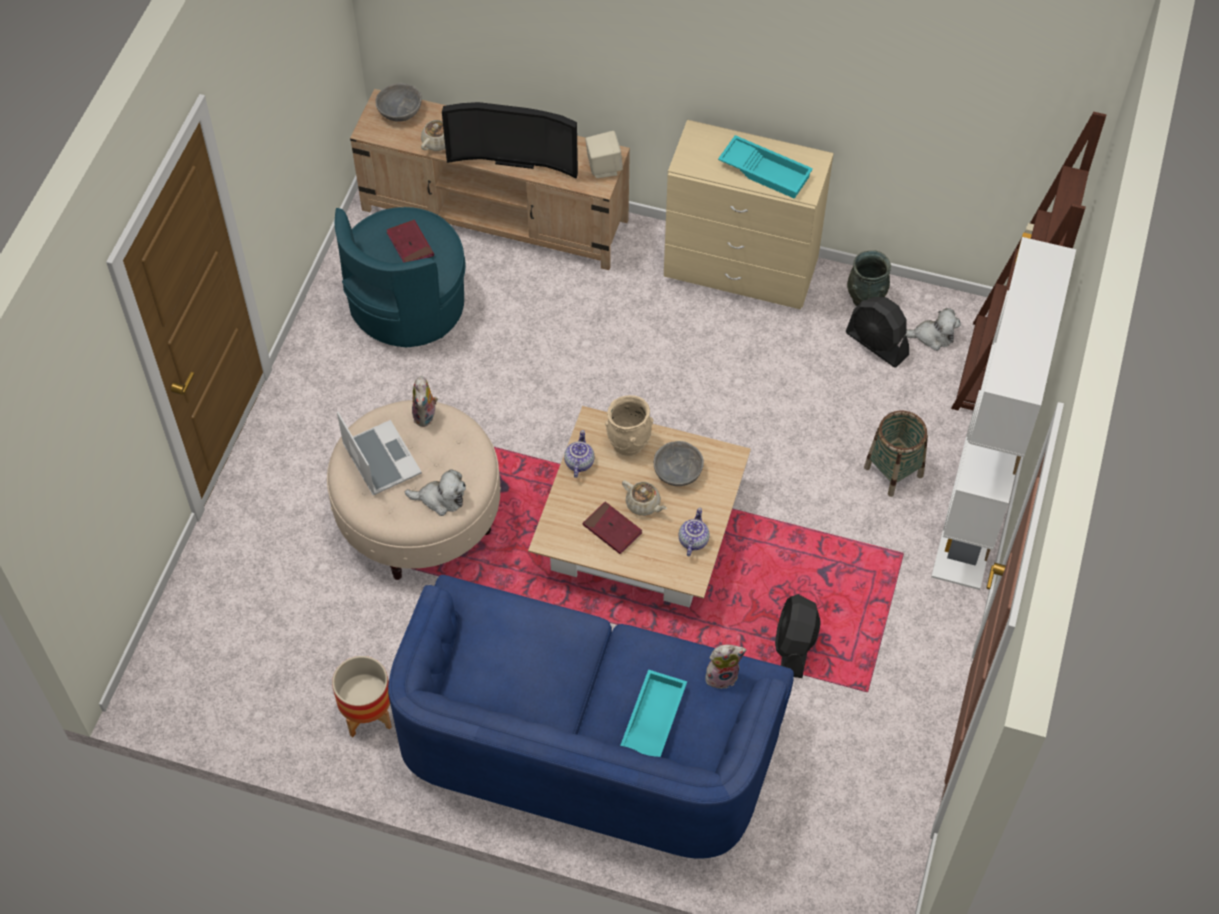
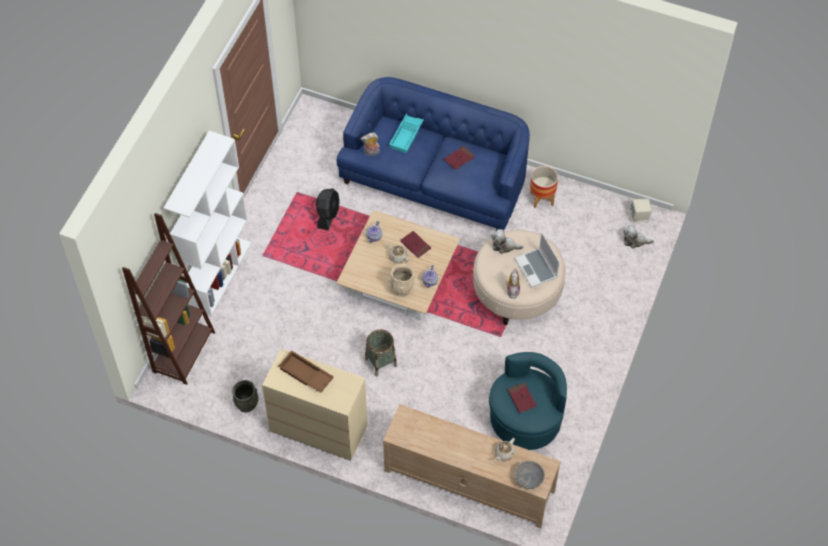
camera: 175 degrees left, 0 degrees up
television [442,102,578,179] -> none
beige speaker [585,131,623,178] -> beige speaker moved to [630,199,652,223]
grey bowl [654,441,704,486] -> none
turquoise tray [718,135,813,199] -> brown tray [279,350,334,393]
black fan [845,297,909,367] -> none
basket [864,410,928,497] -> basket moved to [365,329,397,376]
plush toy [905,308,961,351] -> plush toy moved to [623,225,654,249]
none -> red book [444,146,475,170]

